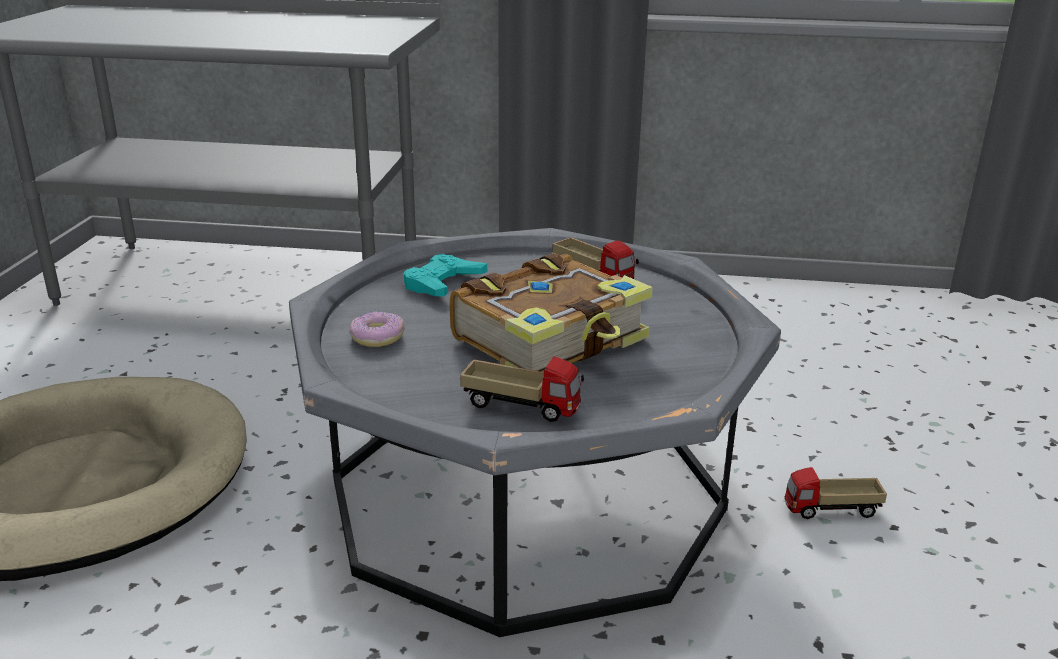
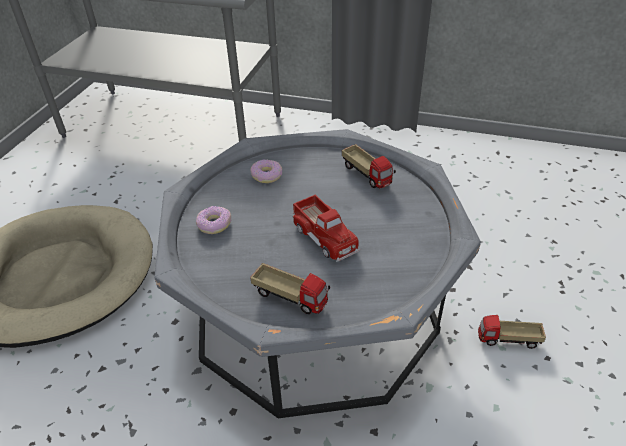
camera: 10 degrees right, 15 degrees up
turquoise game controller [403,254,487,296] -> donut [250,159,282,183]
book [450,253,653,372] -> toy truck [292,194,360,262]

